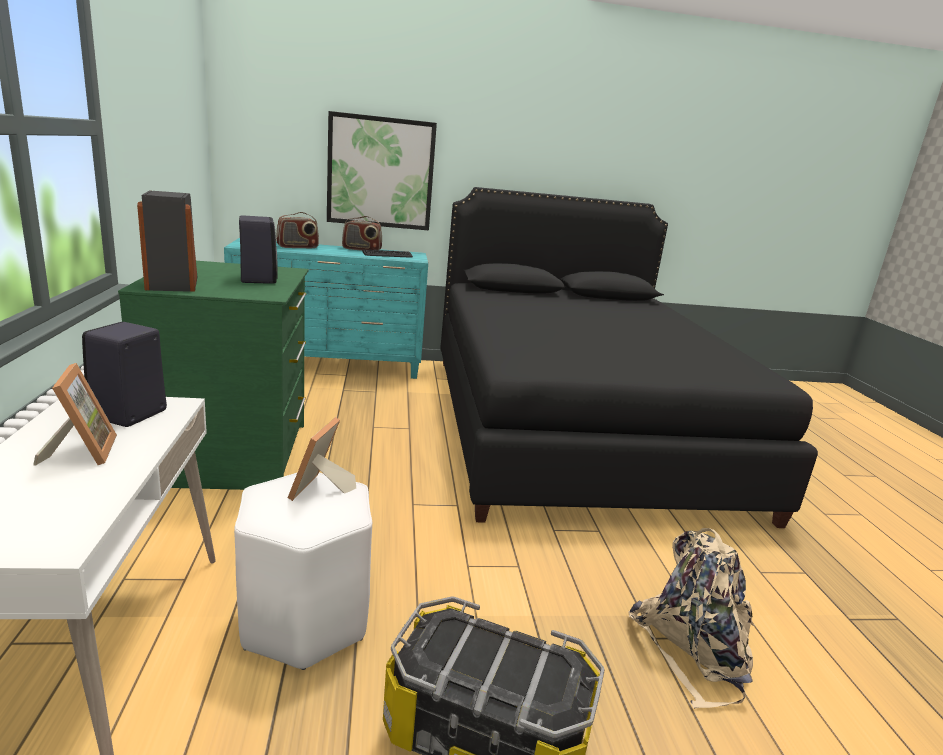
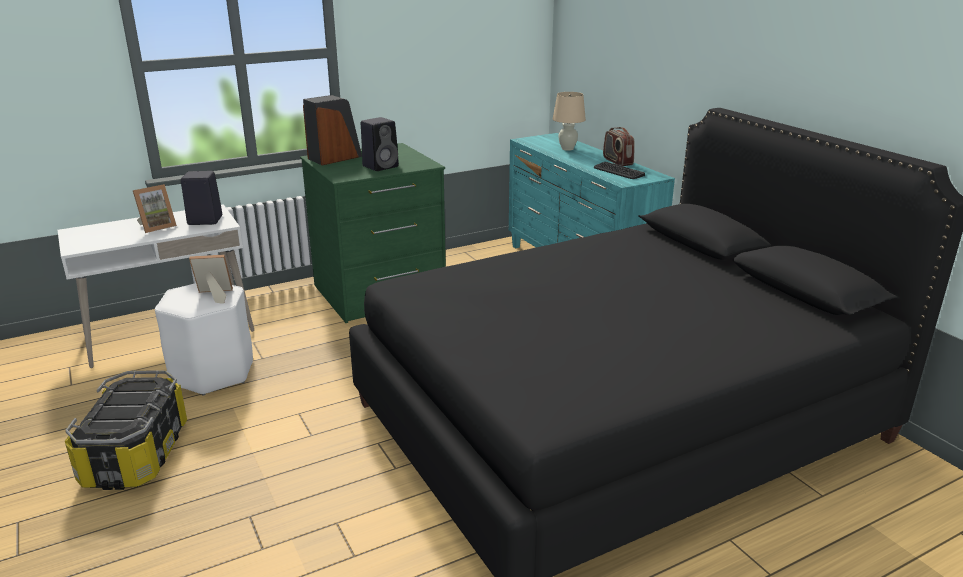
camera: 70 degrees right, 5 degrees up
radio [276,212,319,248] -> beige table lamp [553,92,586,151]
picture [327,111,437,230] -> none
beige backpack [629,528,754,709] -> none

